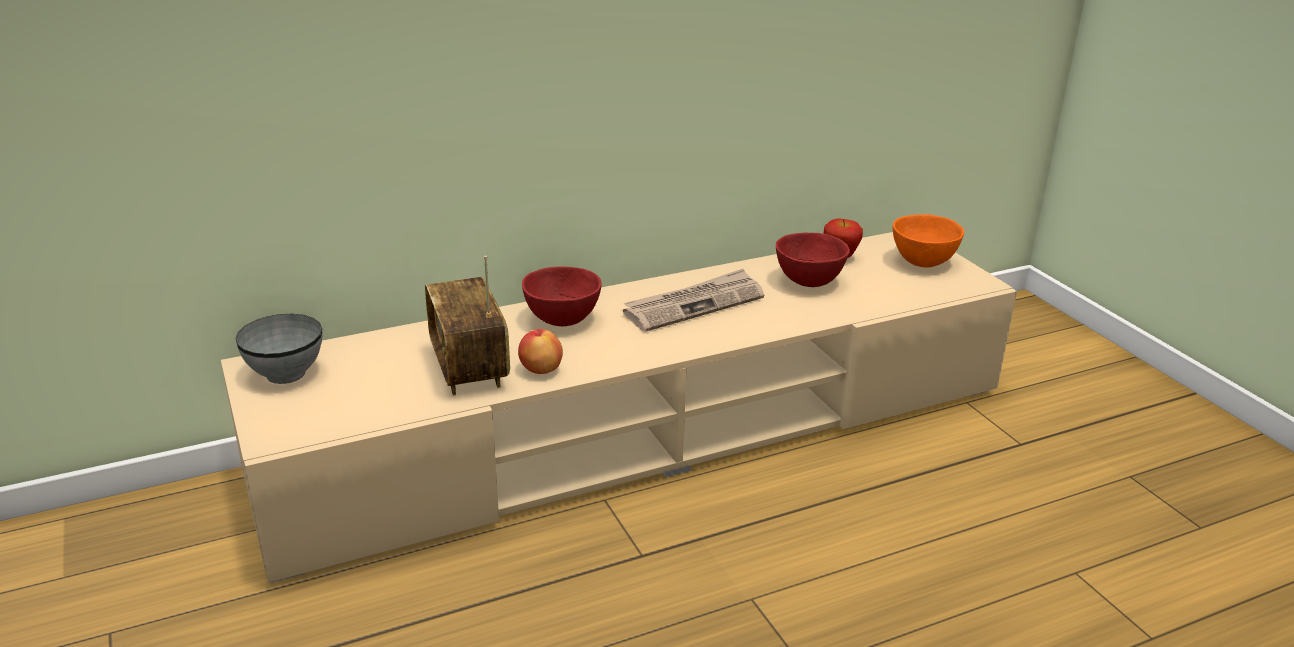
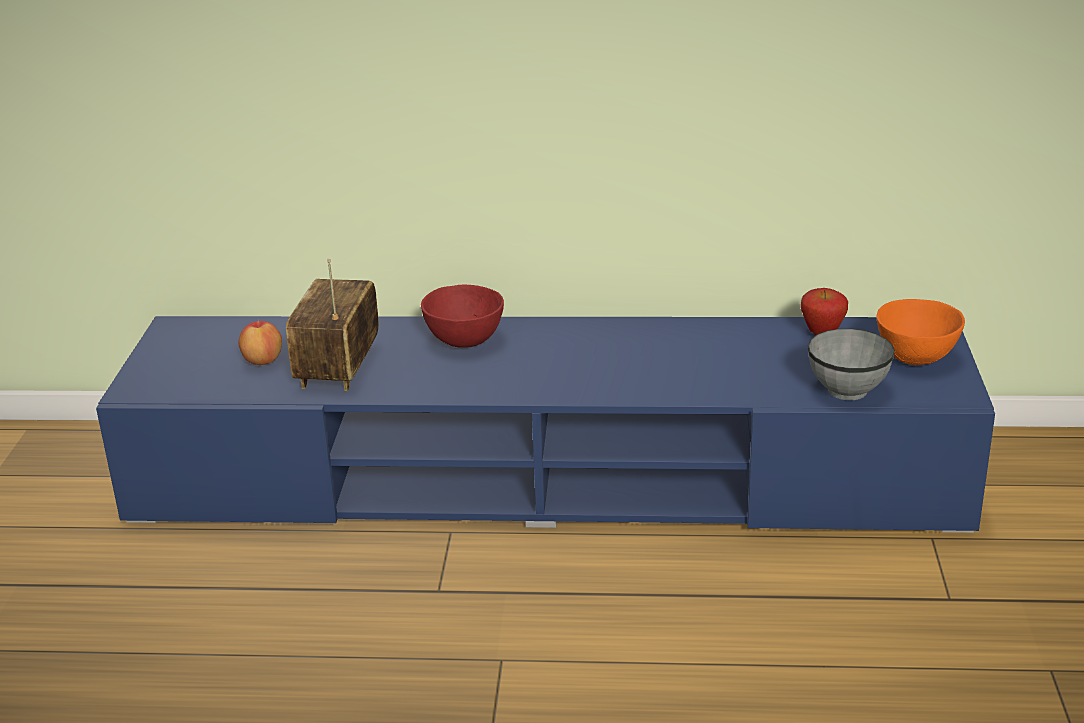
camera: 30 degrees right, 0 degrees up
beige tv stand [221,232,1017,583] -> blue tv stand [96,316,995,533]
grey bowl [235,314,323,384] -> grey bowl moved to [808,329,895,400]
apple [518,329,563,374] -> apple moved to [239,320,282,365]
newspaper [623,269,764,332] -> none
red bowl [776,233,850,287] -> none

